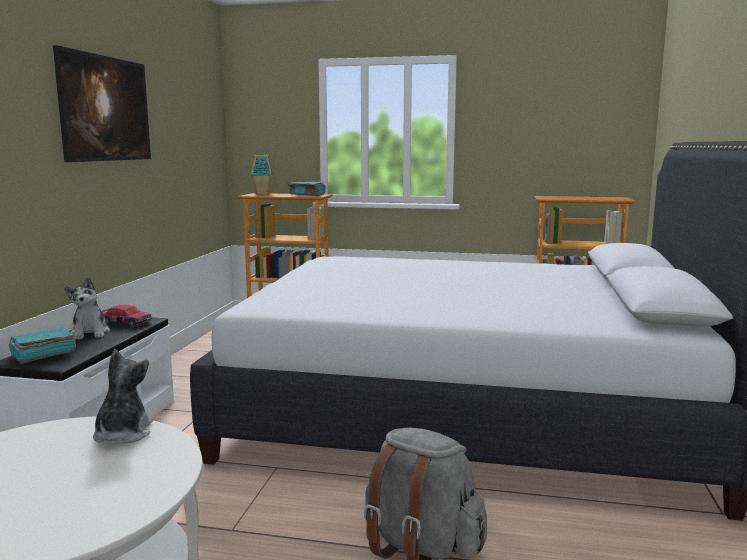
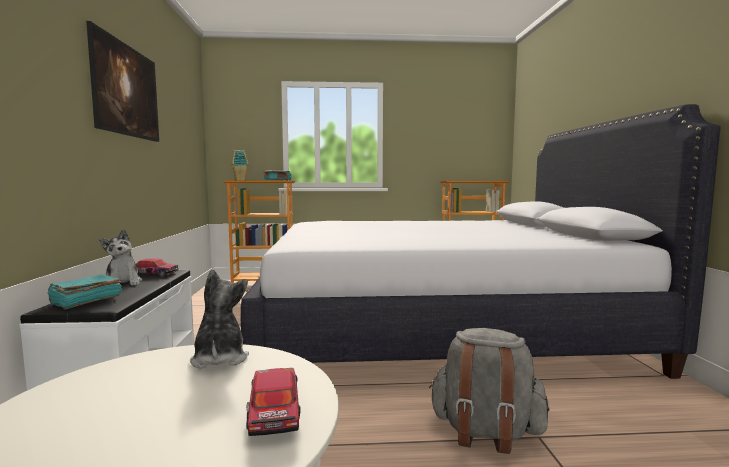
camera: 15 degrees left, 5 degrees down
none -> toy car [246,368,301,436]

